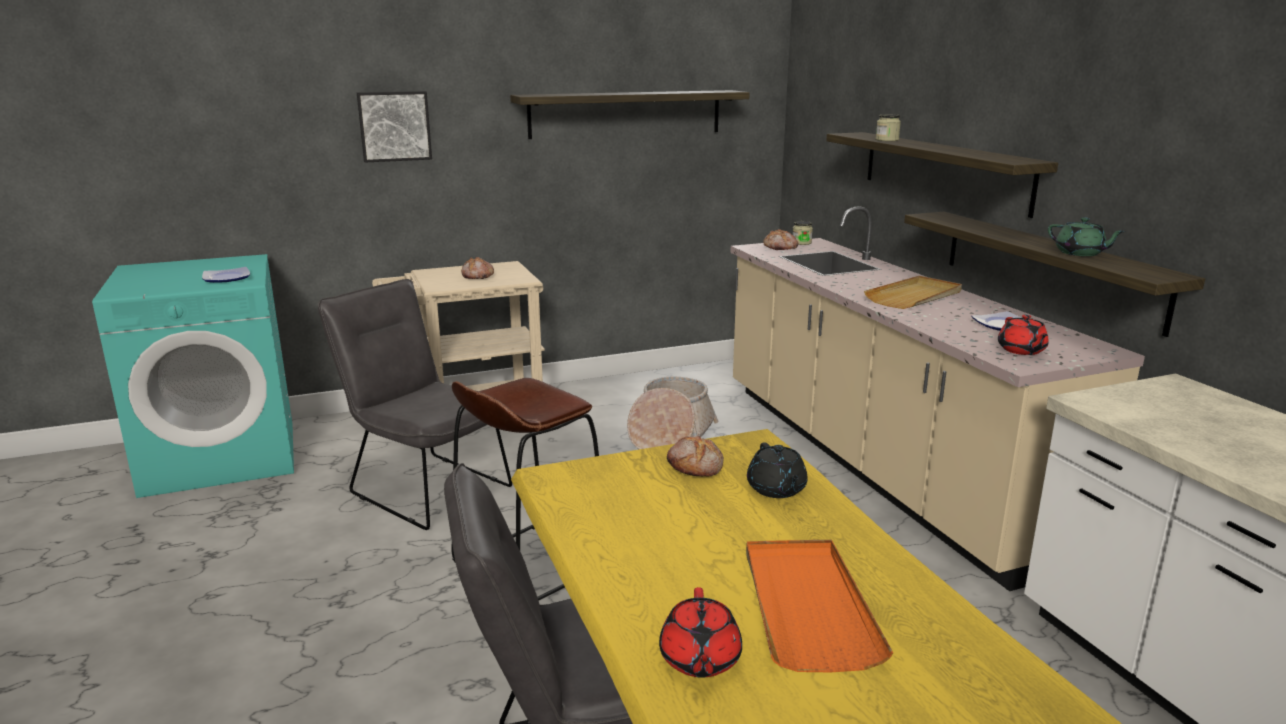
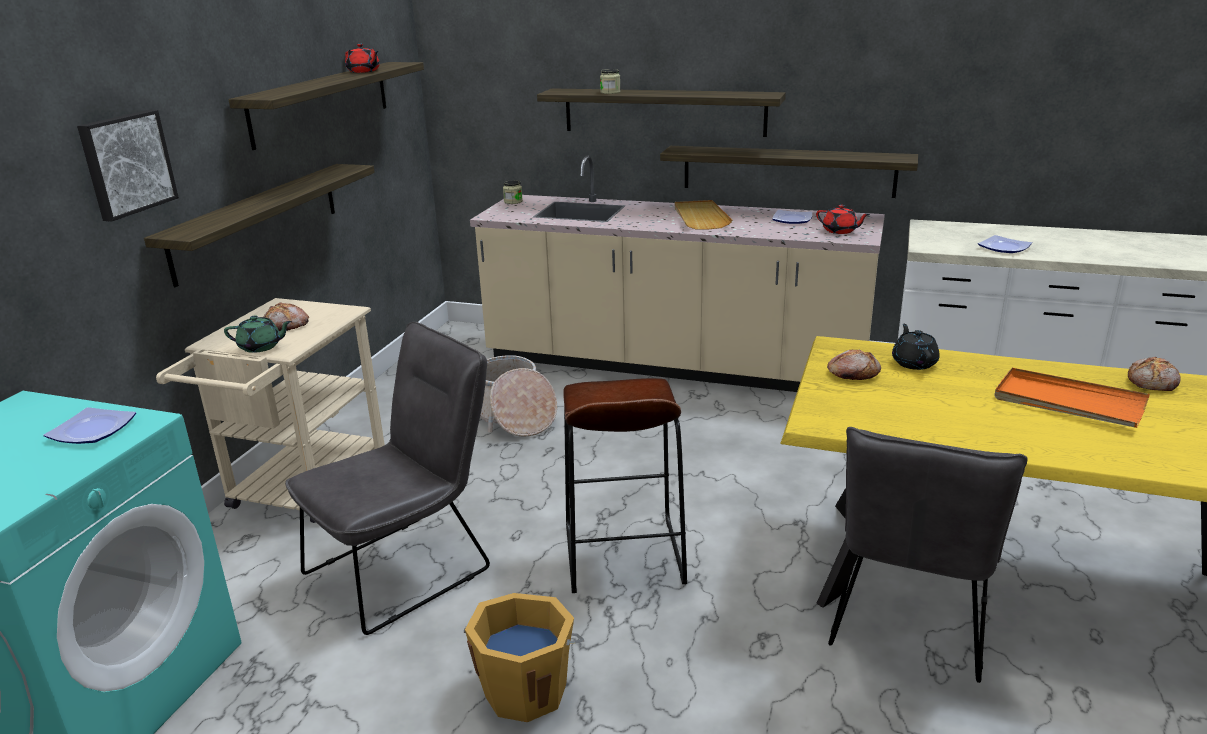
camera: 50 degrees left, 5 degrees up
grey chair [318,279,512,530] -> grey chair turned 150 degrees clockwise [285,322,490,635]
red teapot [659,587,742,678] -> red teapot moved to [345,44,380,73]
black teapot [747,442,808,498] -> black teapot turned 120 degrees counterclockwise [892,324,940,370]
bread [763,229,799,250] -> bread moved to [1128,357,1181,391]
green teapot [1048,217,1126,256] -> green teapot moved to [224,316,292,353]
none -> shelf [144,164,375,287]
none -> orange bucket [464,593,584,722]
none -> plate [978,235,1032,253]

